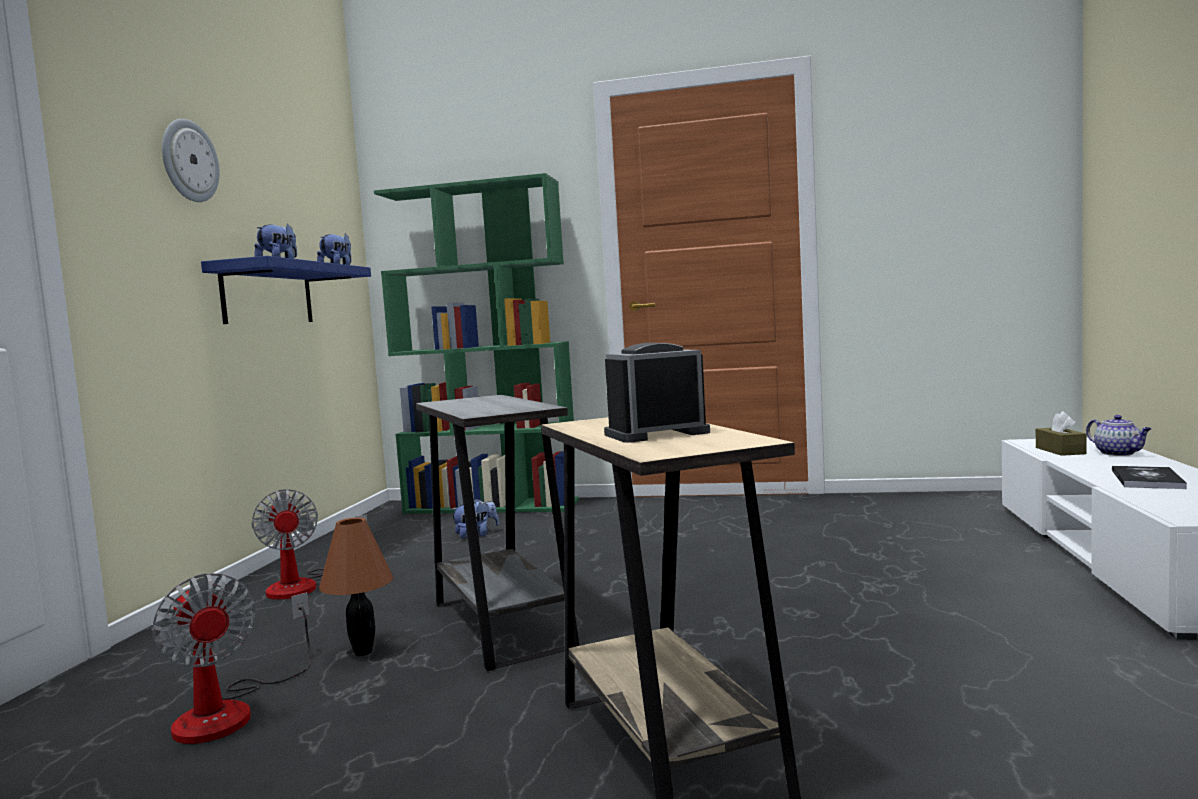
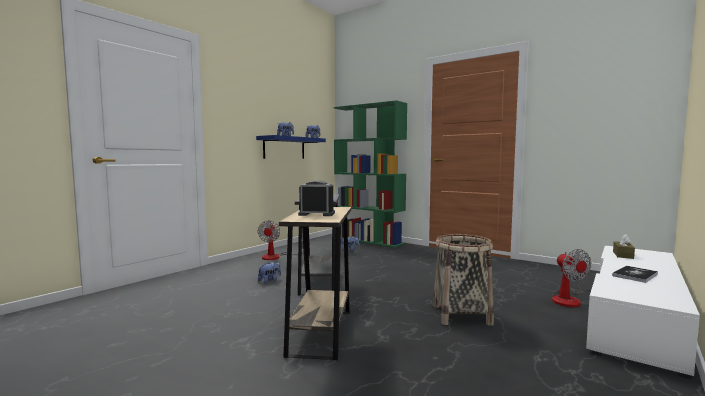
camera: 25 degrees right, 0 degrees up
fan [152,573,311,744] -> fan moved to [552,249,592,307]
wall clock [162,119,220,202] -> none
brown table lamp [319,517,393,656] -> plush toy [258,261,281,284]
teapot [1086,415,1152,456] -> none
none -> basket [433,234,494,326]

